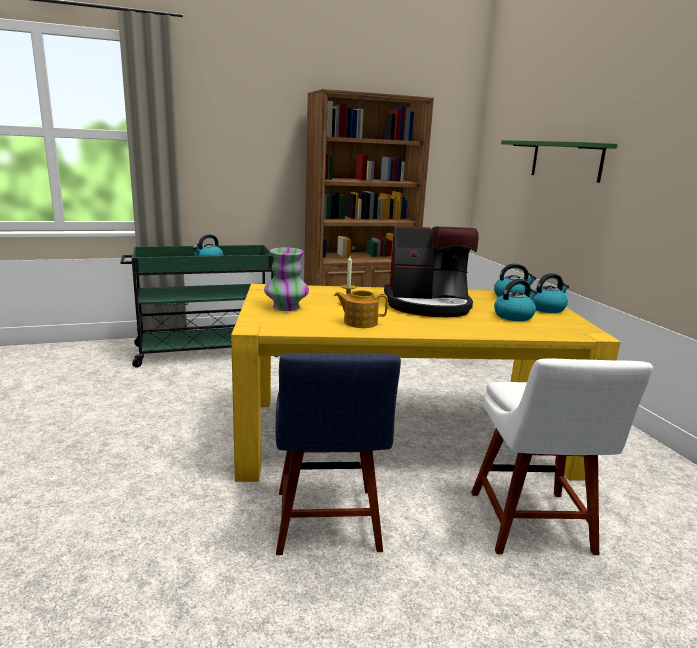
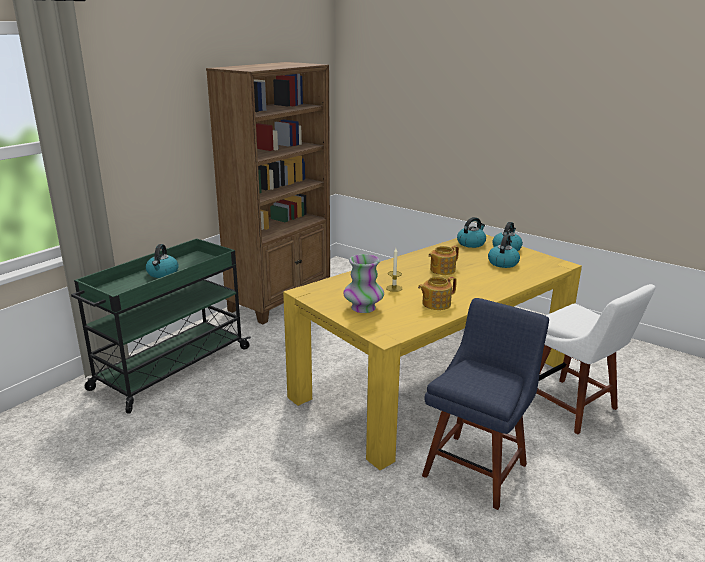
camera: 35 degrees left, 5 degrees up
blue chair [275,353,401,555] -> blue chair turned 105 degrees counterclockwise [422,298,549,510]
coffee machine [384,226,479,317] -> teapot [428,245,459,275]
green shelf [501,140,618,183] -> none

